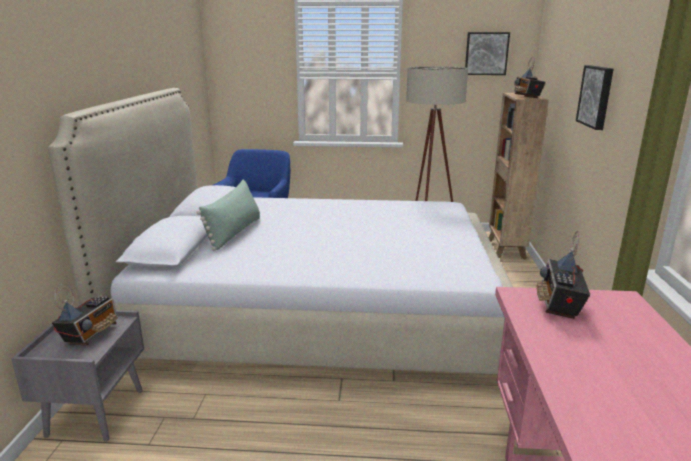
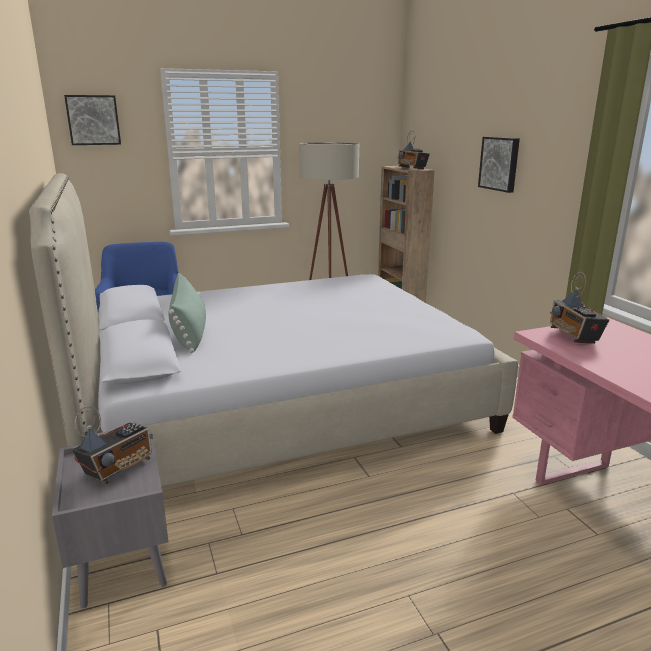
camera: 25 degrees left, 0 degrees up
radio [52,284,118,345] -> radio turned 45 degrees clockwise [72,406,152,484]
picture [465,32,510,75] -> picture moved to [64,95,121,145]

